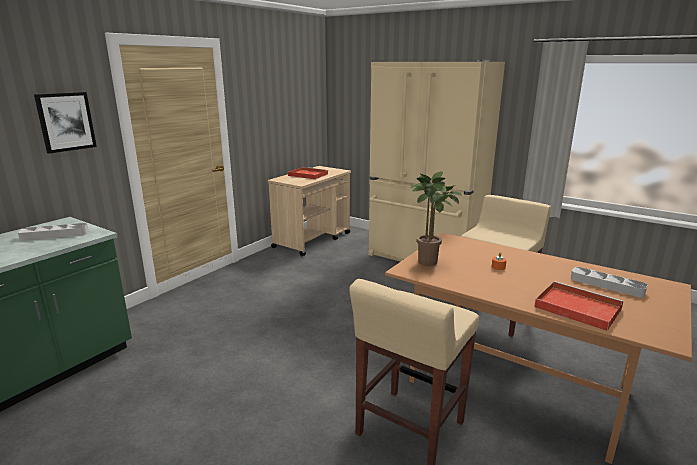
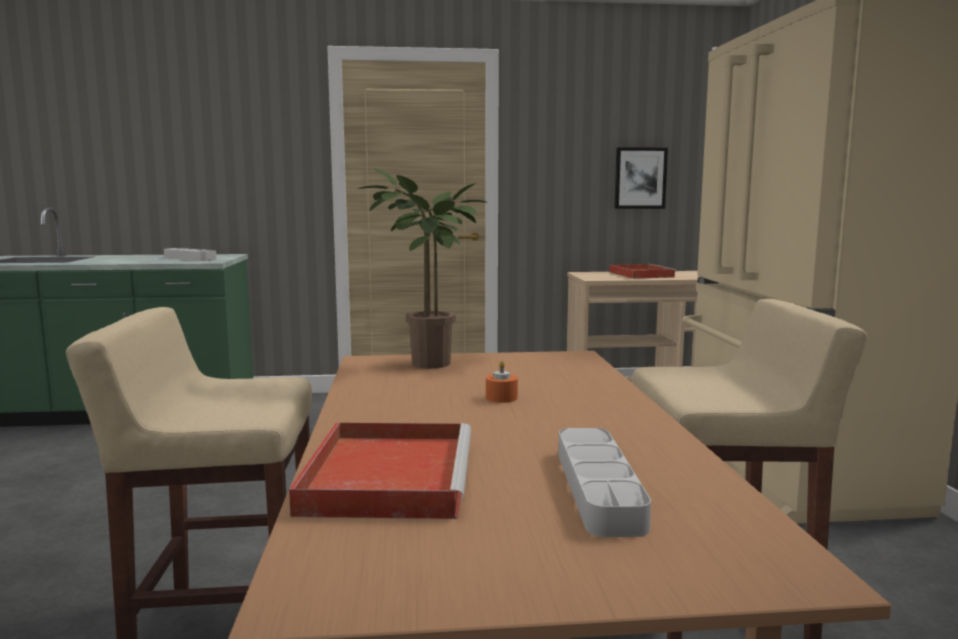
camera: 50 degrees right, 10 degrees down
picture [34,92,97,154] -> picture moved to [614,147,668,209]

